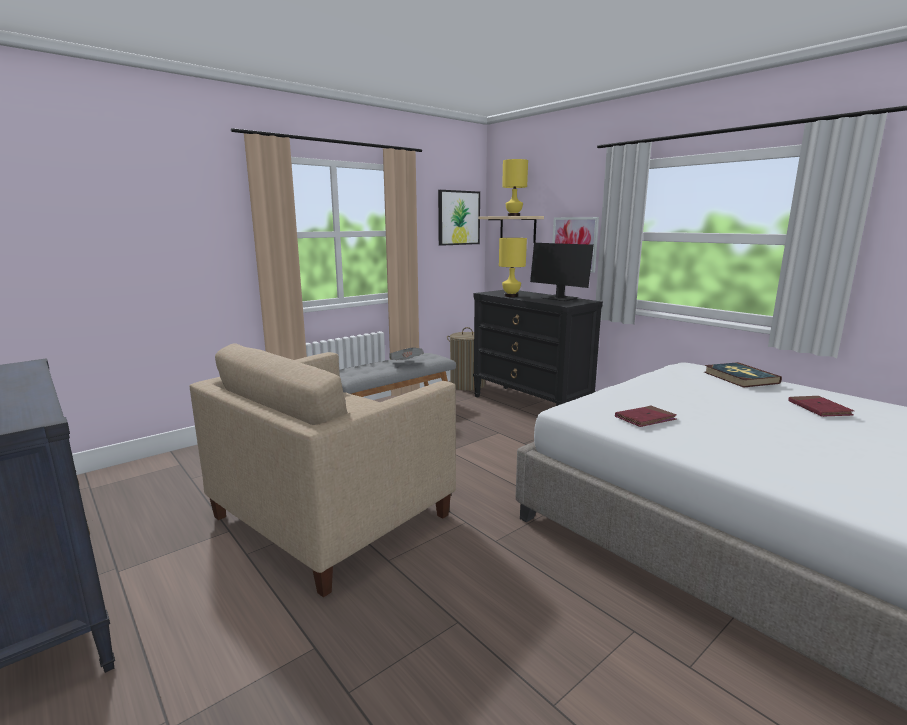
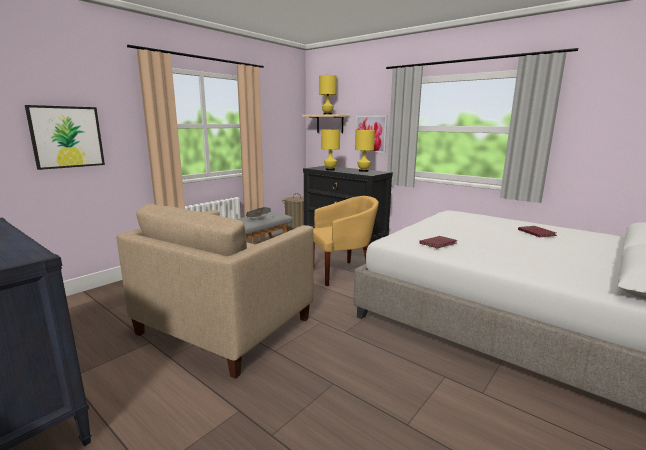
camera: 10 degrees left, 0 degrees up
picture [438,190,480,246] -> picture moved to [25,105,105,170]
monitor [530,243,594,301] -> yellow table lamp [355,130,375,172]
book [704,362,782,388] -> none
none -> yellow armchair [313,196,379,286]

